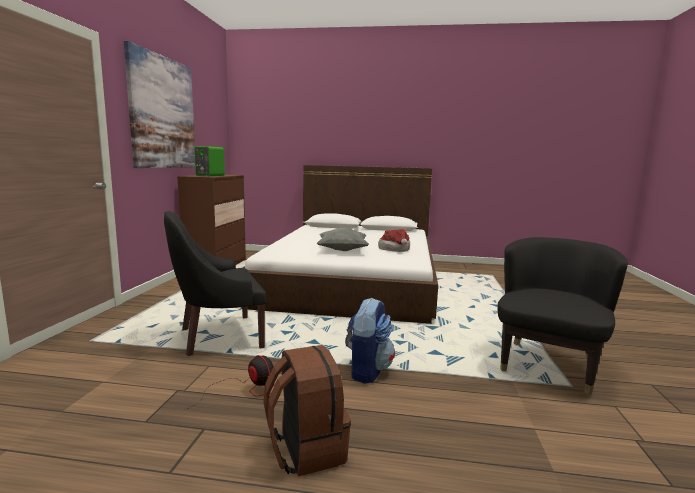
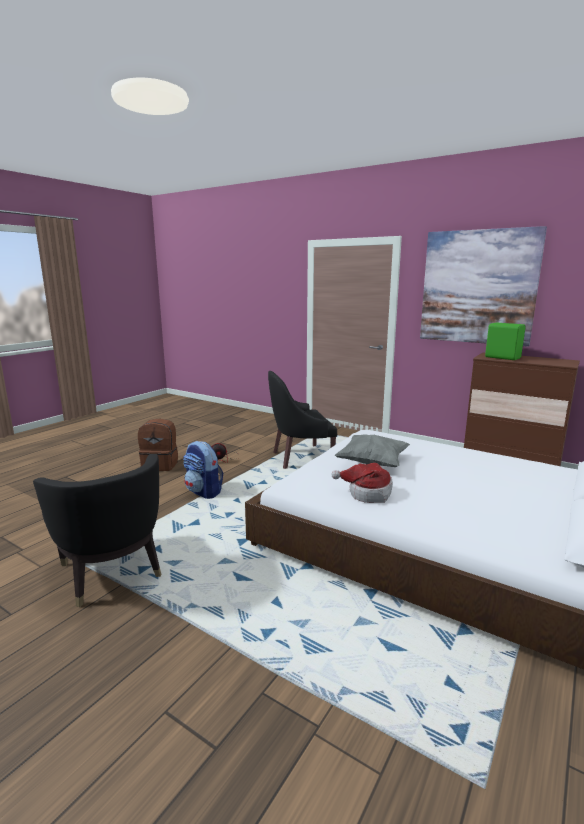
camera: 115 degrees right, 5 degrees up
black armchair [164,211,267,356] -> black armchair turned 105 degrees counterclockwise [268,371,337,469]

